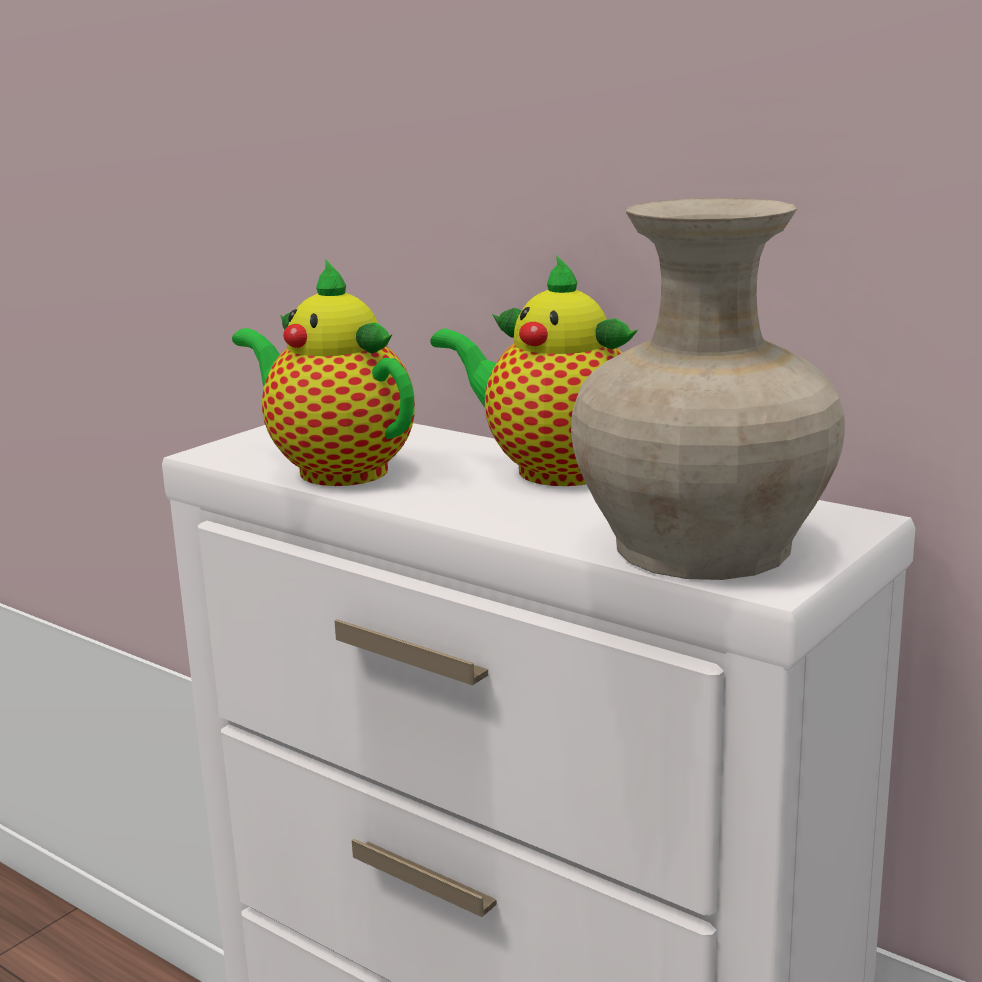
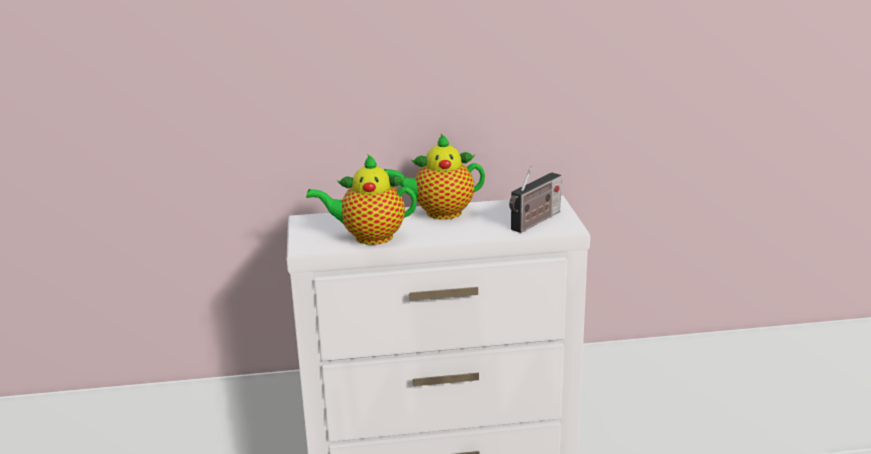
camera: 45 degrees left, 5 degrees up
beige vase [571,198,845,580] -> radio [509,165,561,233]

